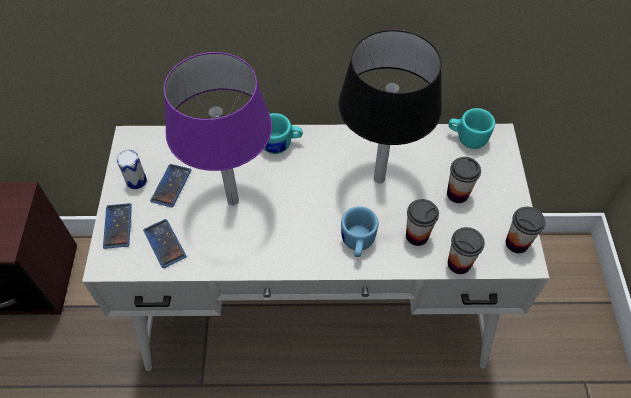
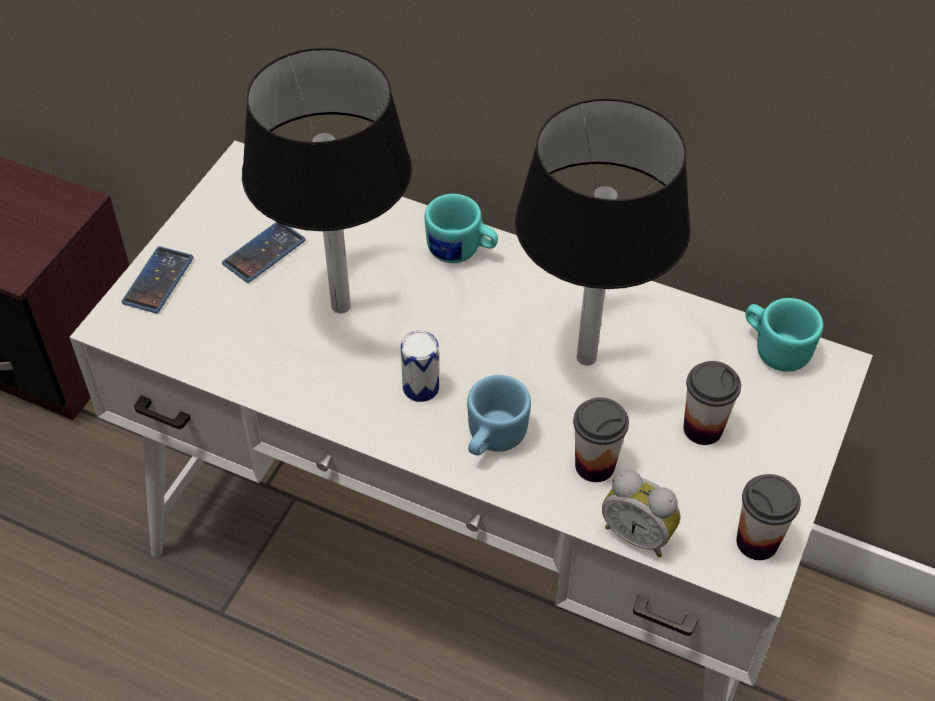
camera: 25 degrees right, 5 degrees down
can [117,150,147,189] -> can moved to [401,331,439,402]
phone [143,219,186,268] -> none
purple table lamp [164,52,272,205] -> black table lamp [242,48,412,313]
cup [448,227,485,274] -> alarm clock [602,470,681,557]

